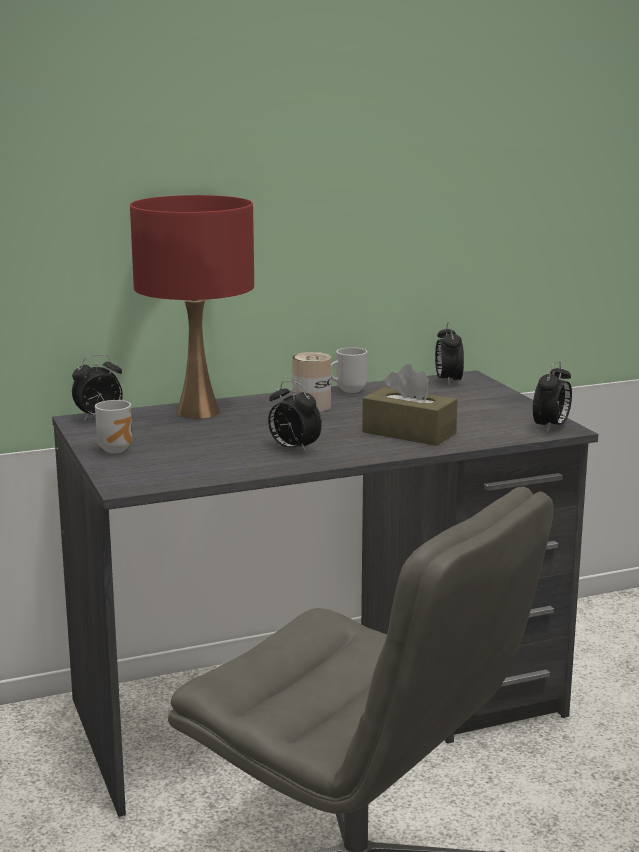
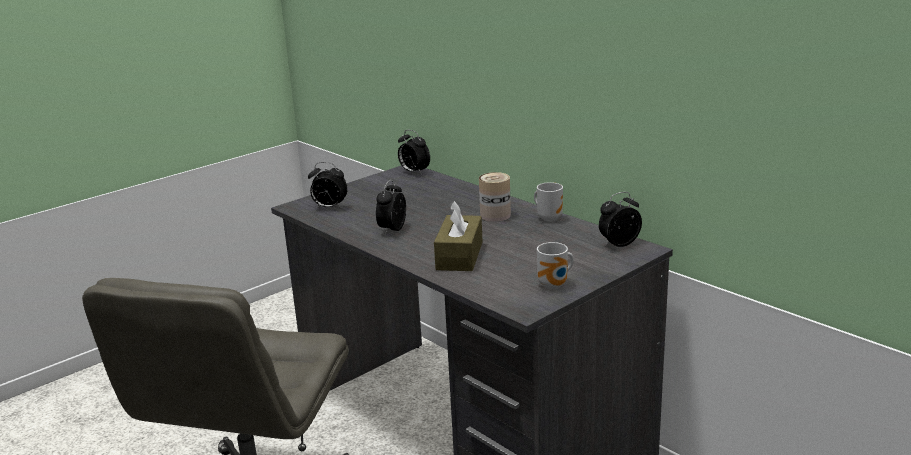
camera: 70 degrees right, 5 degrees up
mug [95,400,132,453] -> mug moved to [537,242,574,289]
red table lamp [130,195,254,419] -> none
alarm clock [533,361,572,432] -> alarm clock moved to [308,162,348,209]

